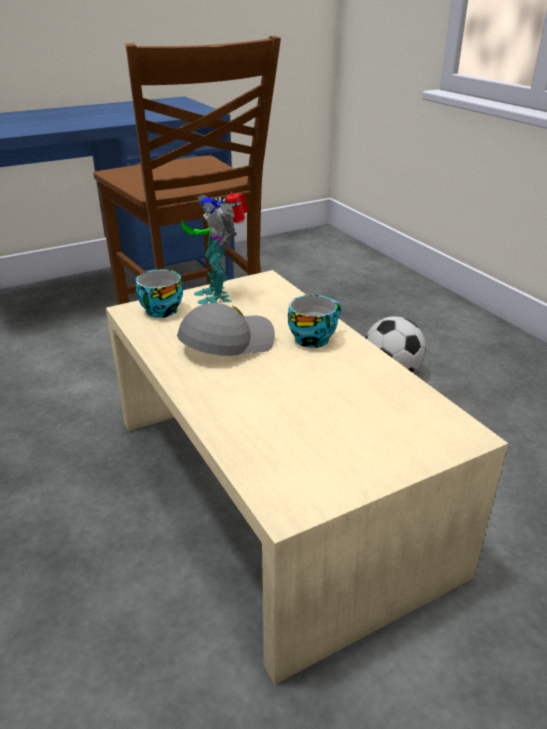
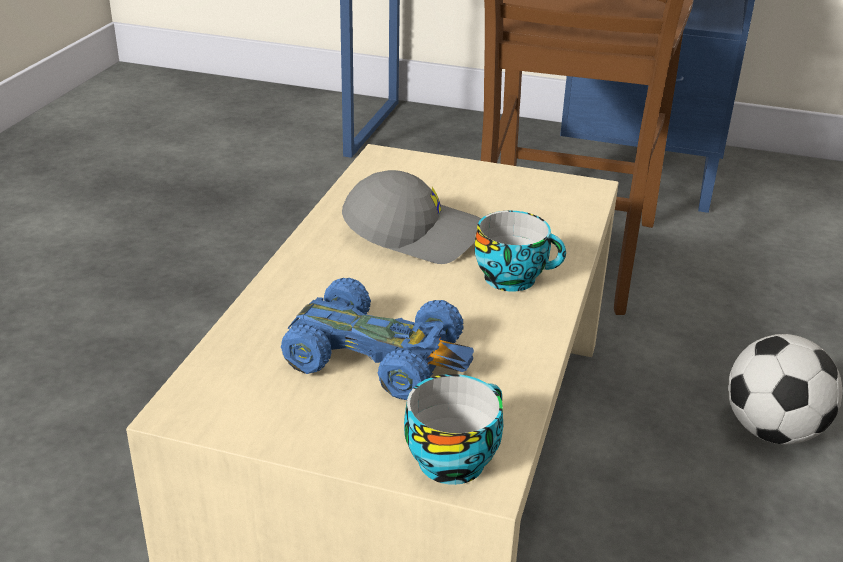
camera: 45 degrees right, 0 degrees up
cup [136,270,183,318] -> cup moved to [404,374,503,485]
toy robot [182,192,248,304] -> none
none -> blue toy car [281,278,474,400]

